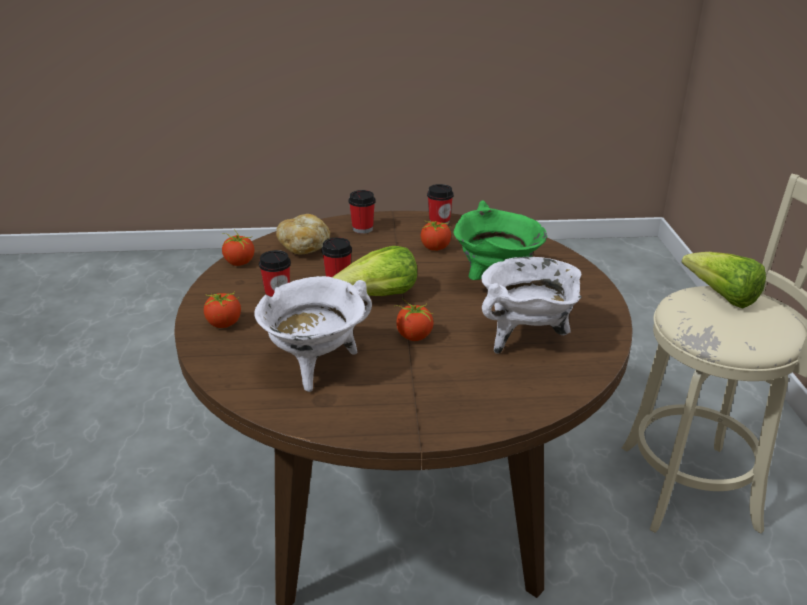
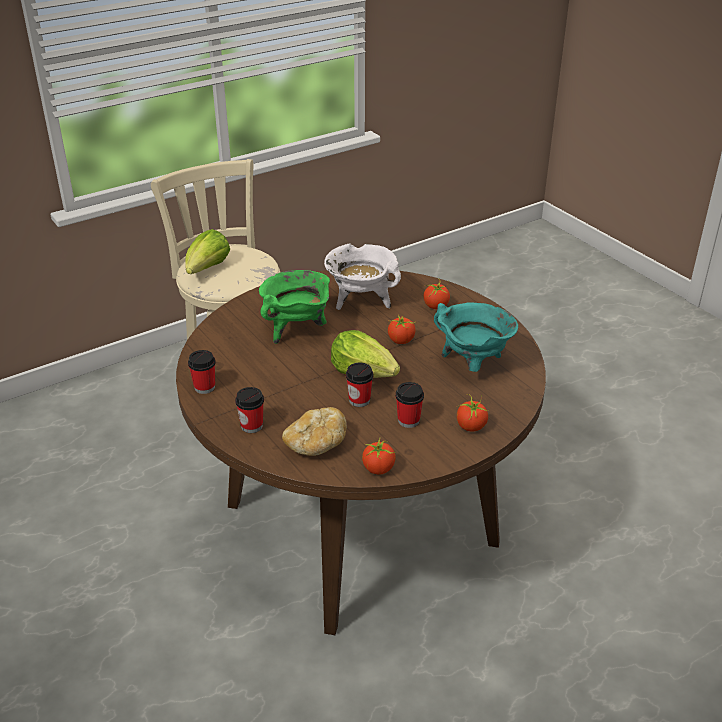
camera: 120 degrees left, 5 degrees up
white cooking pot [254,276,372,392] -> turquoise cooking pot [434,303,518,372]
tomato [421,220,451,251] -> tomato moved to [423,278,450,309]

